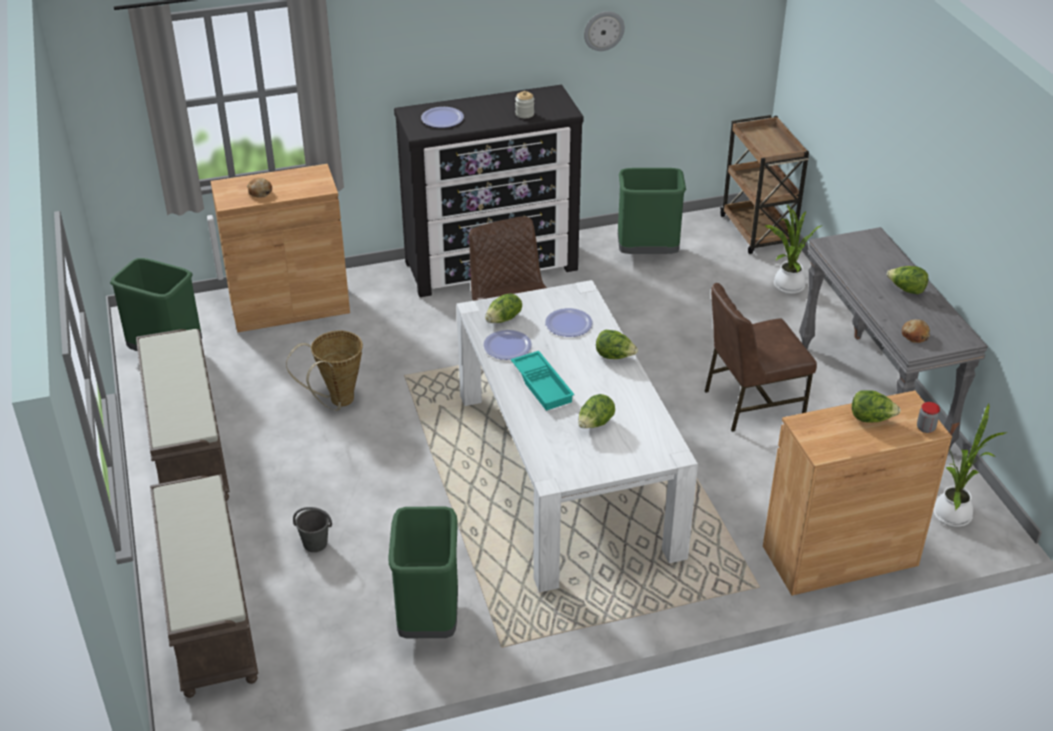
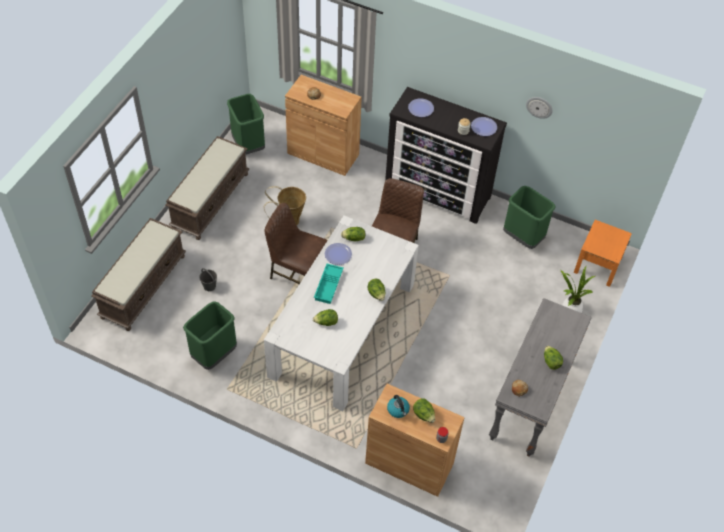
camera: 40 degrees right, 15 degrees up
plate [545,308,592,337] -> plate moved to [471,117,497,136]
brown chair [705,283,817,432] -> brown chair moved to [265,203,328,284]
brown cart [720,115,809,254] -> orange nightstand [574,220,632,287]
potted plant [933,404,1008,527] -> none
none -> kettle [387,395,410,418]

